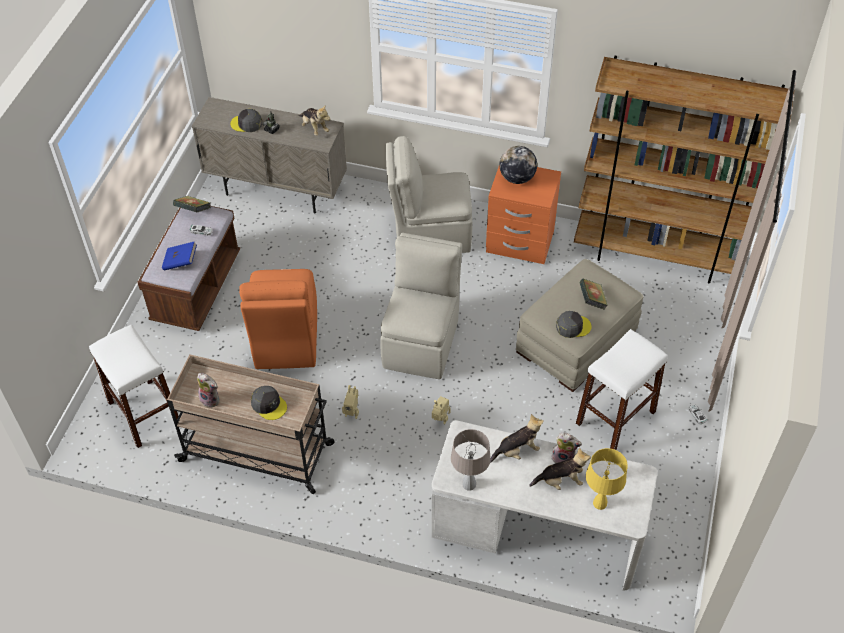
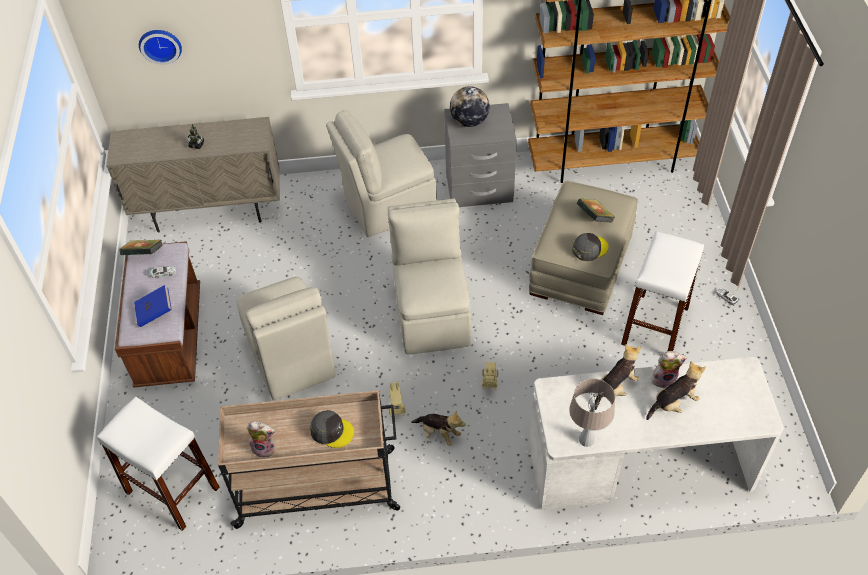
camera: 20 degrees left, 0 degrees up
grey cap [230,109,262,132] -> none
orange chair [239,269,317,369] -> beige chair [236,277,336,400]
plush toy [298,106,330,136] -> plush toy moved to [411,410,466,446]
orange nightstand [486,166,561,264] -> grey nightstand [444,103,517,207]
yellow table lamp [586,448,628,510] -> none
none -> wall clock [139,30,182,65]

